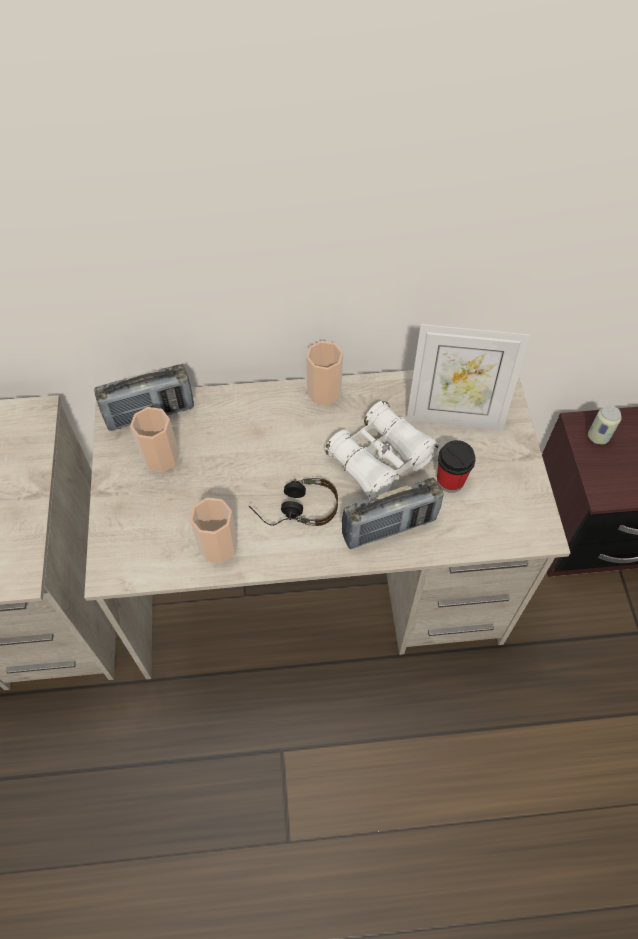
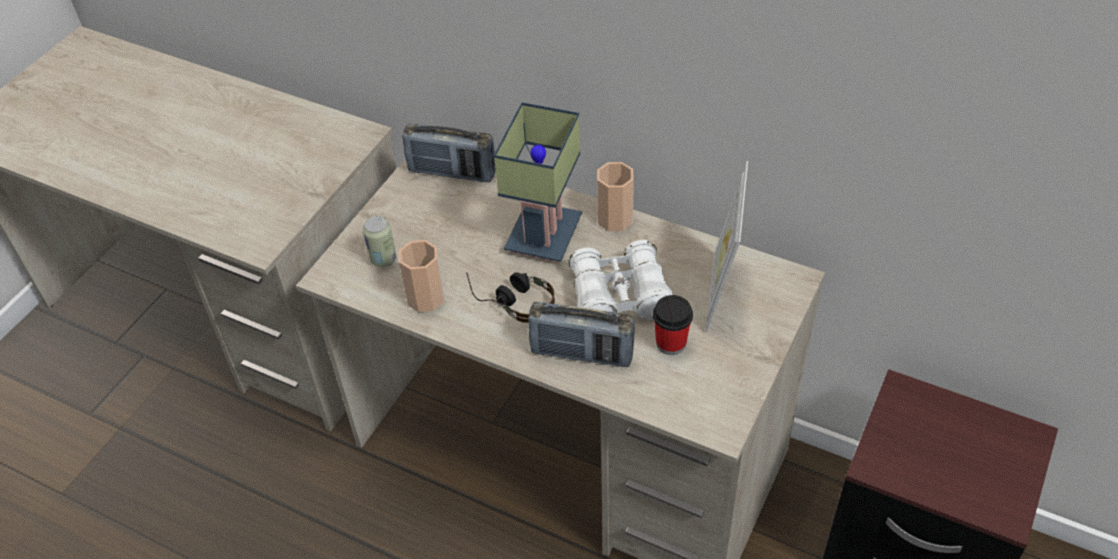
camera: 35 degrees right, 10 degrees down
cup [130,407,179,472] -> none
picture frame [406,324,530,431] -> picture frame turned 60 degrees clockwise [705,161,748,333]
can [588,405,622,444] -> can moved to [363,216,396,267]
none -> table lamp [494,102,582,263]

